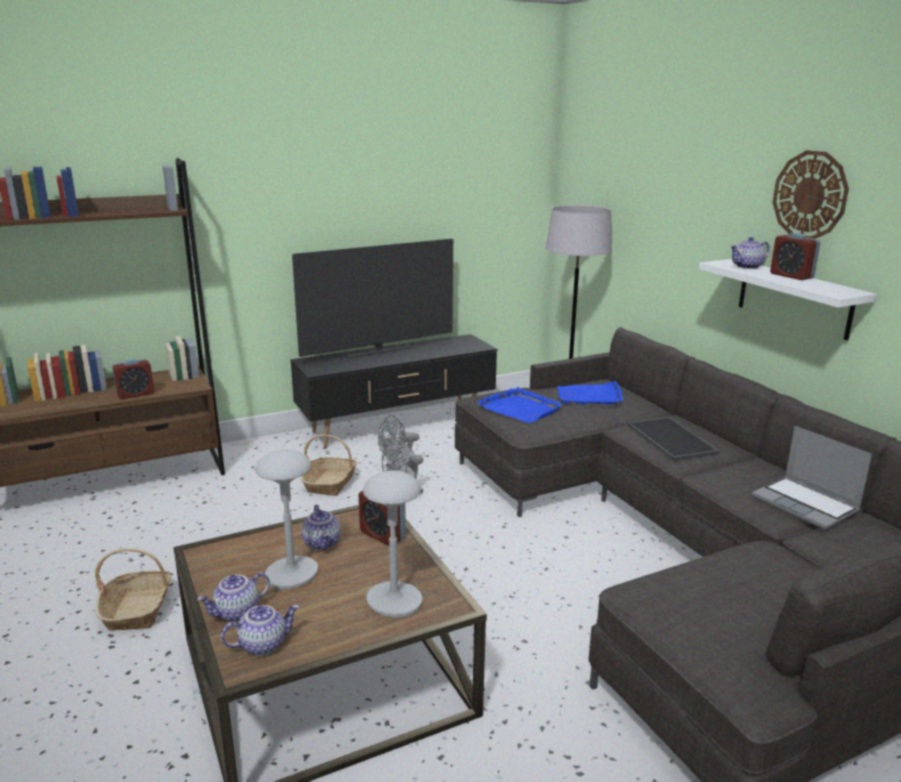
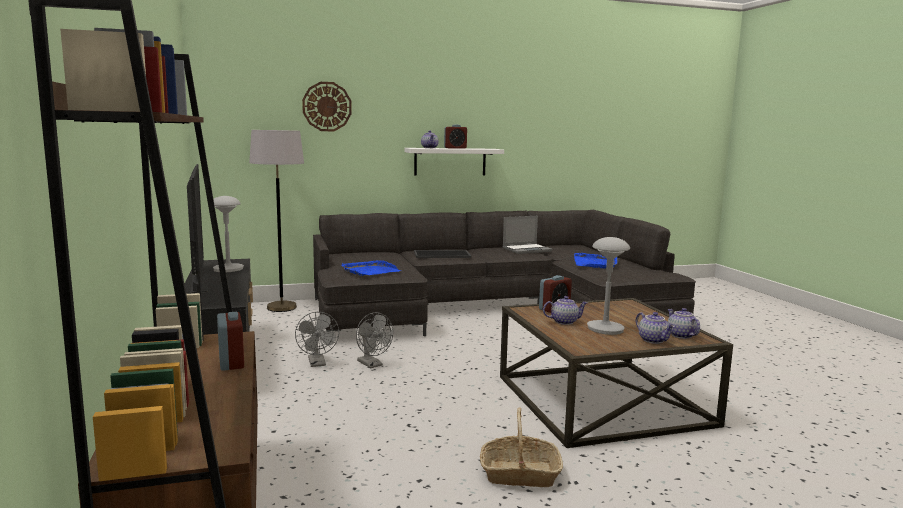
camera: 80 degrees left, 10 degrees down
basket [301,434,357,496] -> none
grey table lamp [363,470,422,618] -> grey table lamp moved to [213,196,244,272]
blue tray [557,381,623,406] -> blue tray moved to [574,253,617,268]
wall clock [772,150,849,239] -> wall clock moved to [302,82,352,131]

